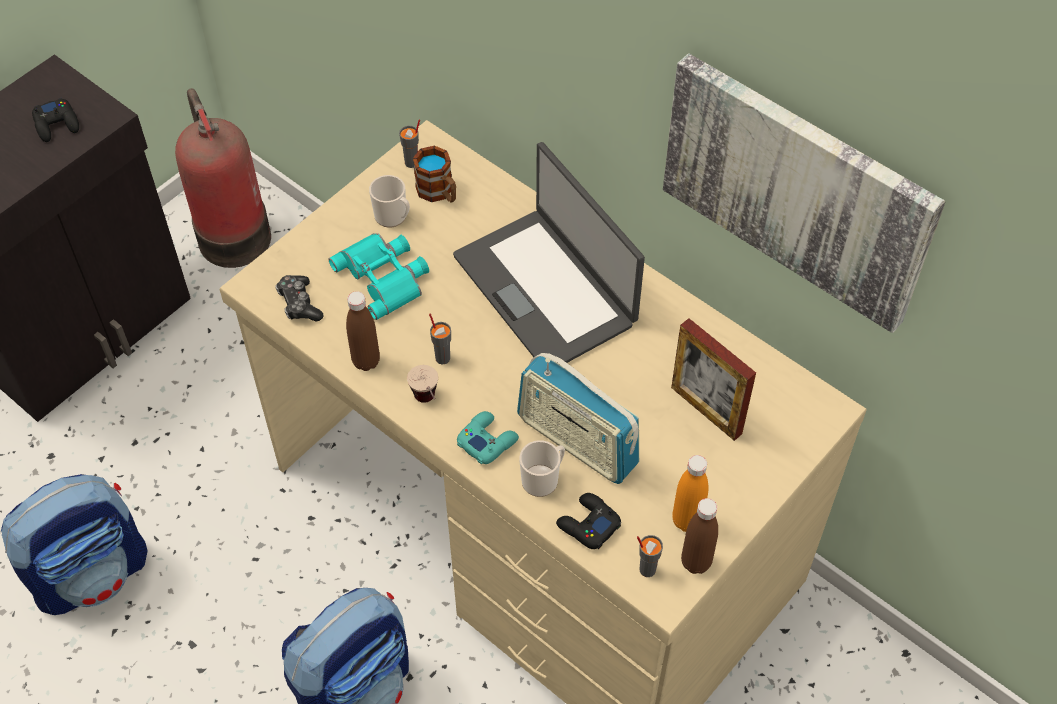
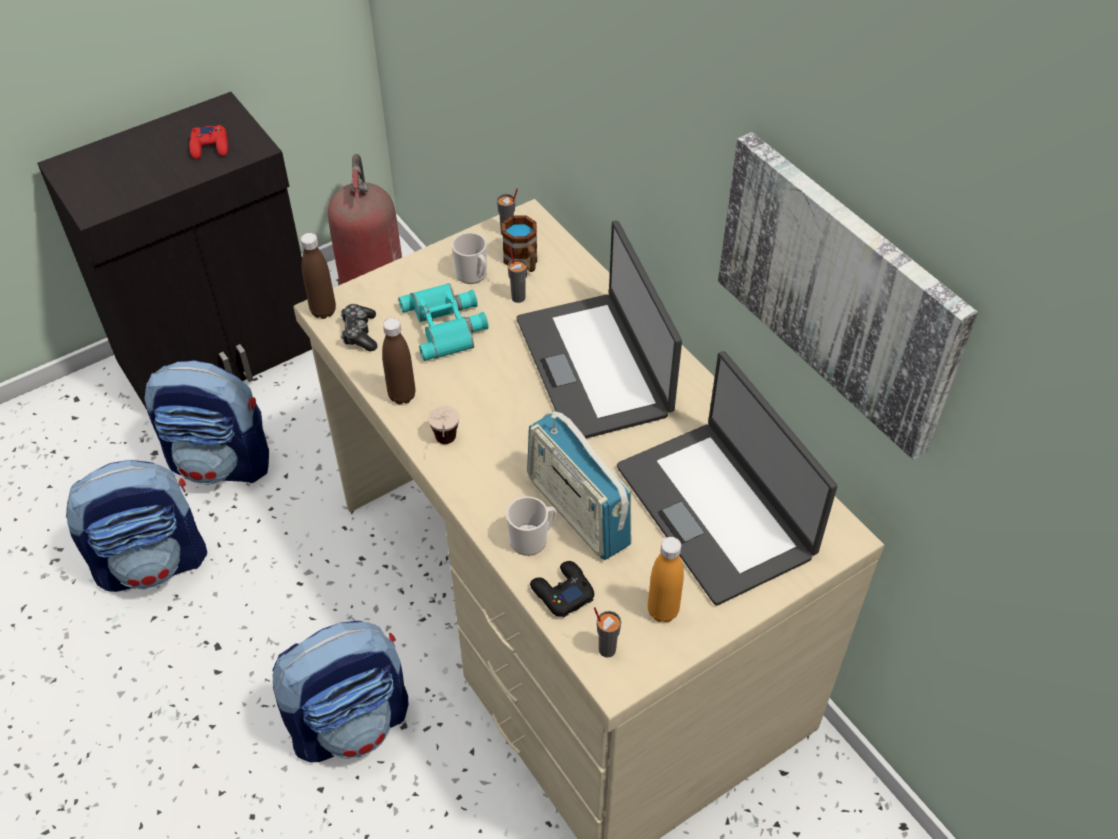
camera: 15 degrees right, 5 degrees down
black game controller [32,98,79,142] -> red game controller [189,125,228,160]
grey cup [429,313,451,364] -> grey cup moved to [508,248,527,303]
turquoise game controller [457,411,519,465] -> none
picture frame [671,318,756,441] -> laptop [617,351,837,606]
brown bottle [681,498,718,574] -> brown bottle moved to [301,233,336,319]
none -> backpack [144,360,269,484]

